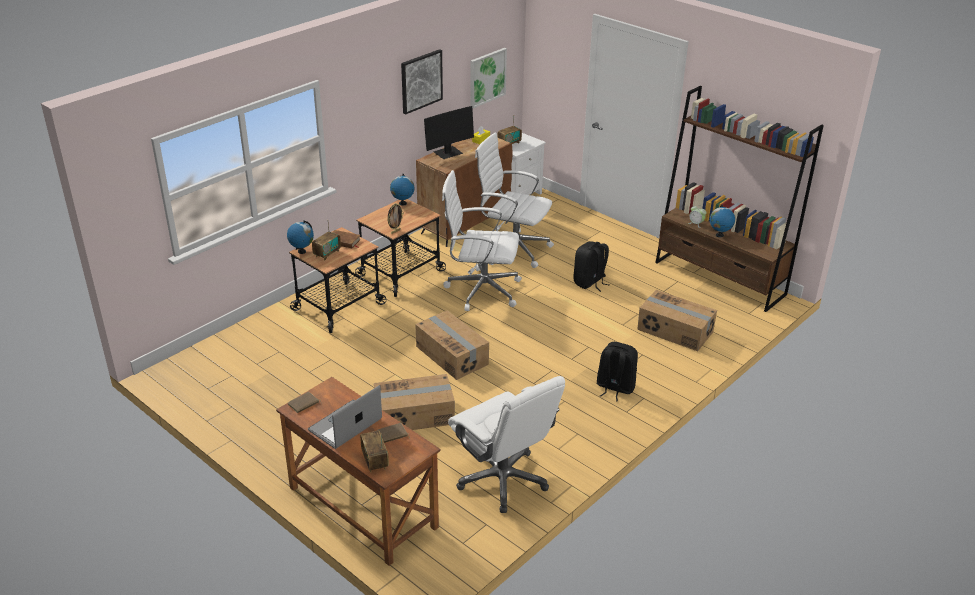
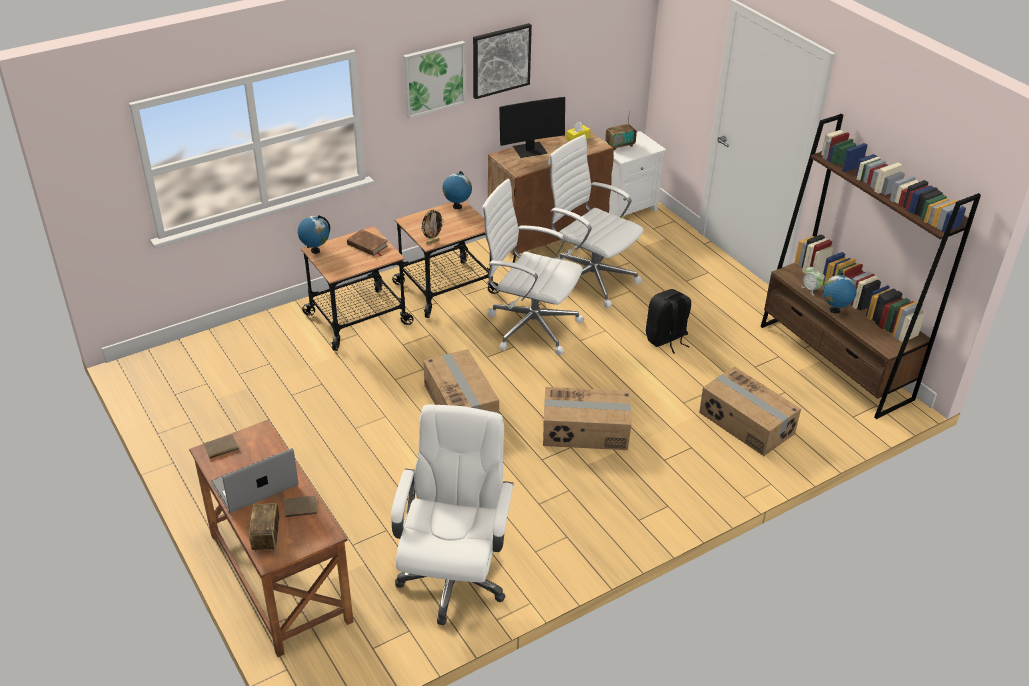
camera: 15 degrees right, 5 degrees up
radio [312,223,341,260] -> none
cardboard box [374,374,455,430] -> cardboard box moved to [543,387,631,450]
white office chair [448,376,565,513] -> white office chair turned 150 degrees counterclockwise [391,404,514,625]
picture [470,48,507,108] -> picture moved to [403,41,466,119]
black backpack [597,342,638,402] -> none

